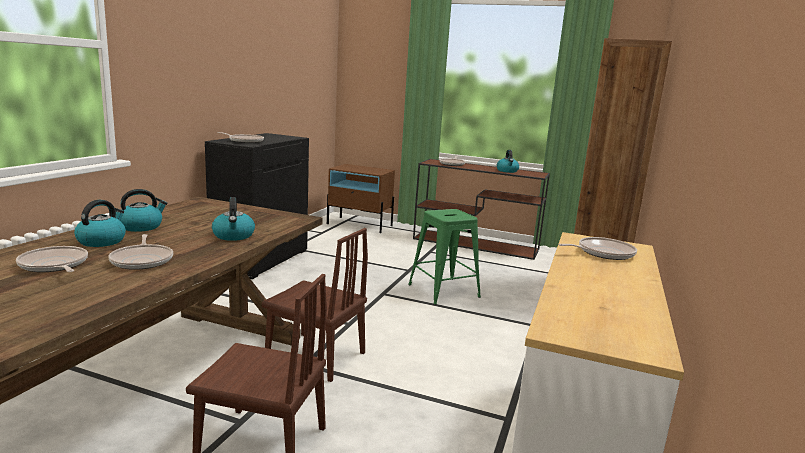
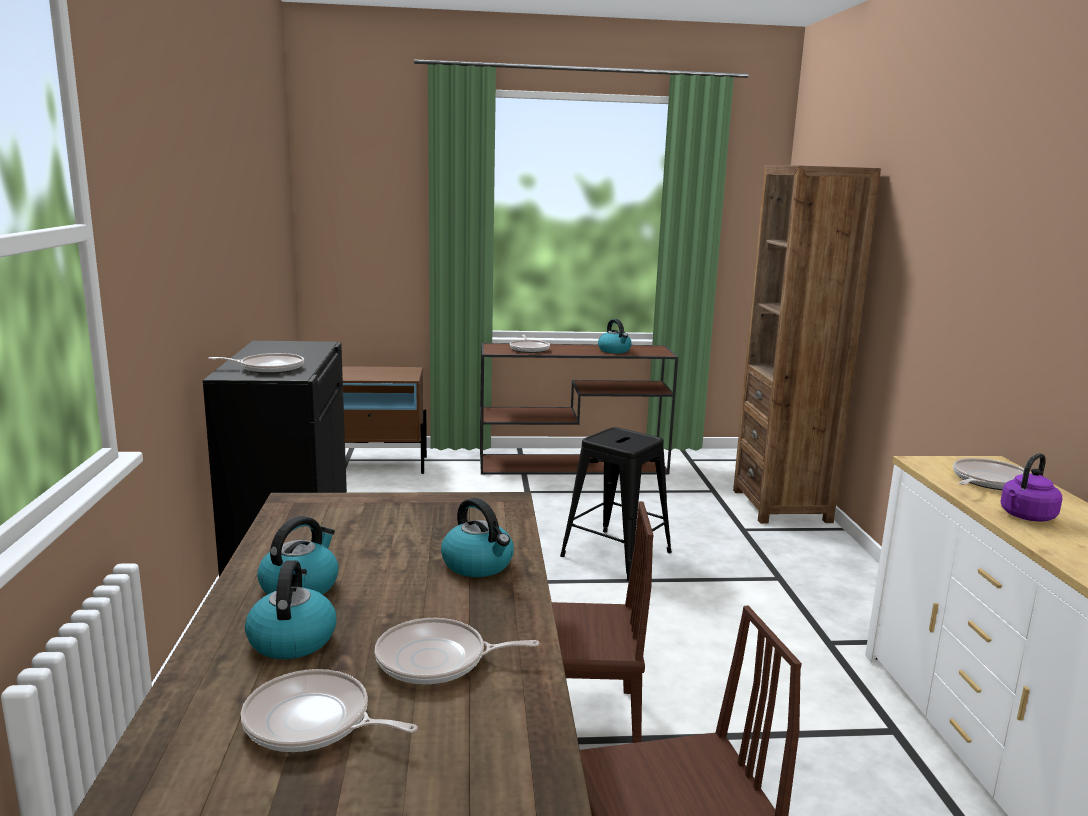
camera: 25 degrees left, 0 degrees up
frying pan [108,234,173,270] -> frying pan turned 135 degrees clockwise [375,618,540,685]
green stool [408,209,481,305] -> black stool [560,427,672,581]
none -> purple kettle [1000,453,1062,522]

